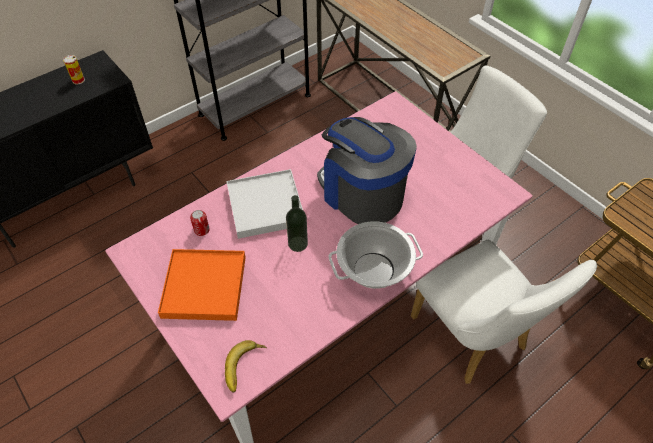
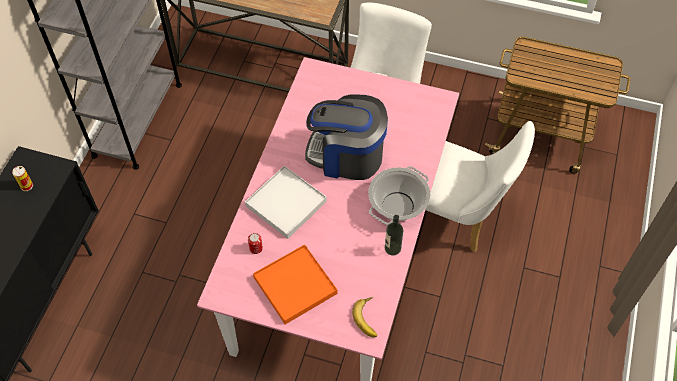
camera: 35 degrees left, 5 degrees up
bottle [286,195,308,252] -> bottle moved to [385,215,403,256]

